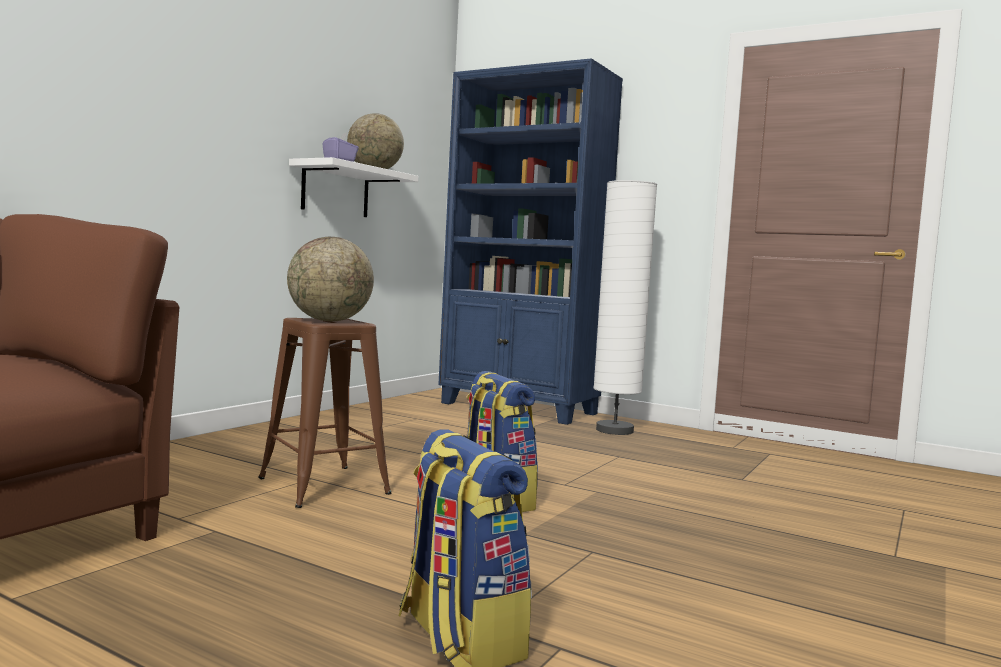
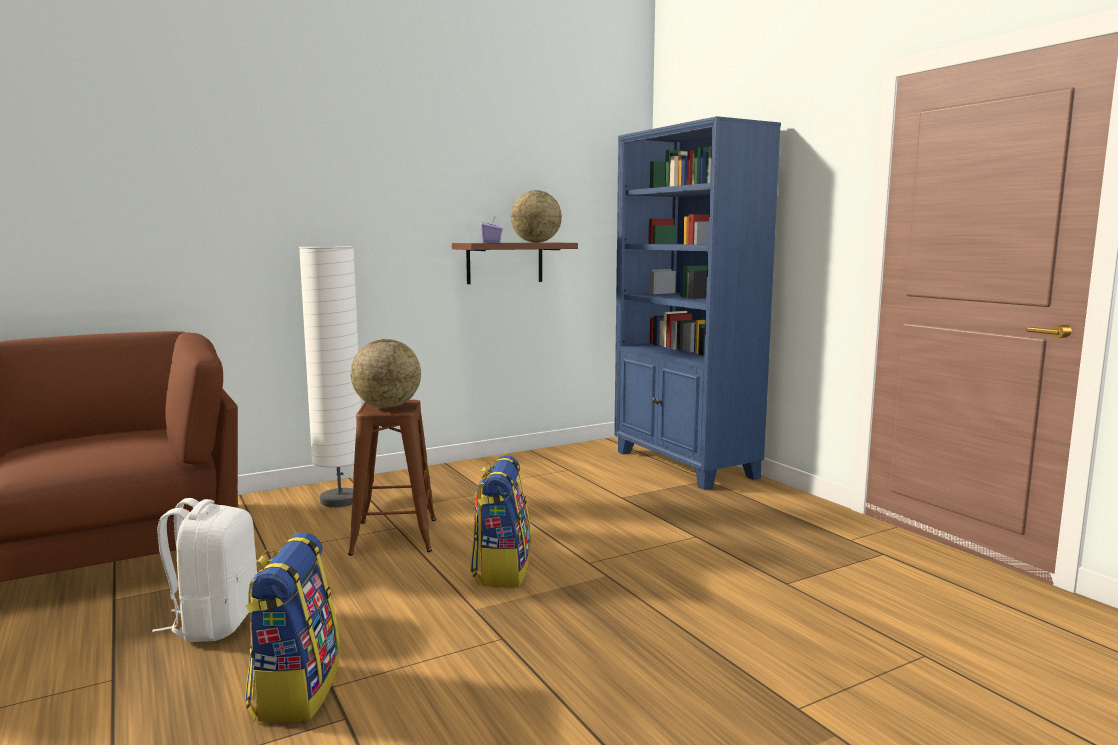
camera: 30 degrees right, 5 degrees up
white shelf [289,157,418,217] -> brown shelf [452,242,578,284]
white floor lamp [593,180,657,435] -> white floor lamp moved to [299,246,361,507]
none -> white backpack [152,498,257,642]

